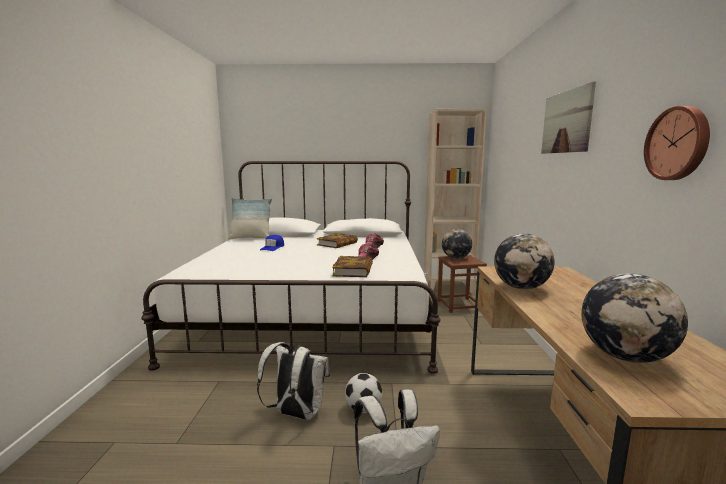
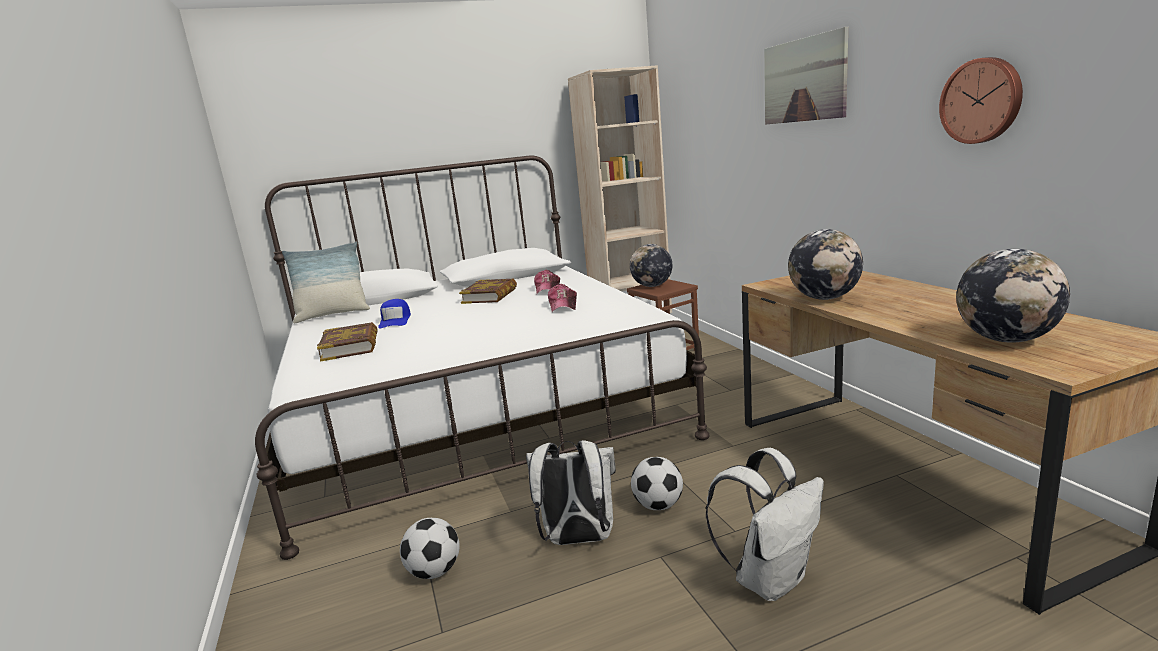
camera: 20 degrees left, 5 degrees up
book [332,256,373,277] -> book moved to [317,322,378,362]
none -> football [400,518,460,579]

